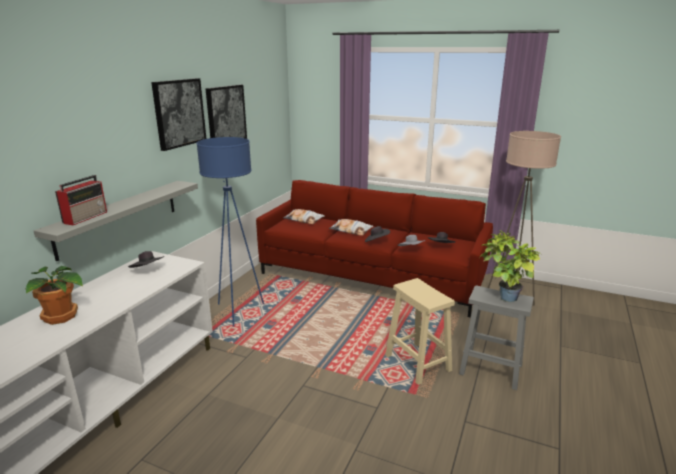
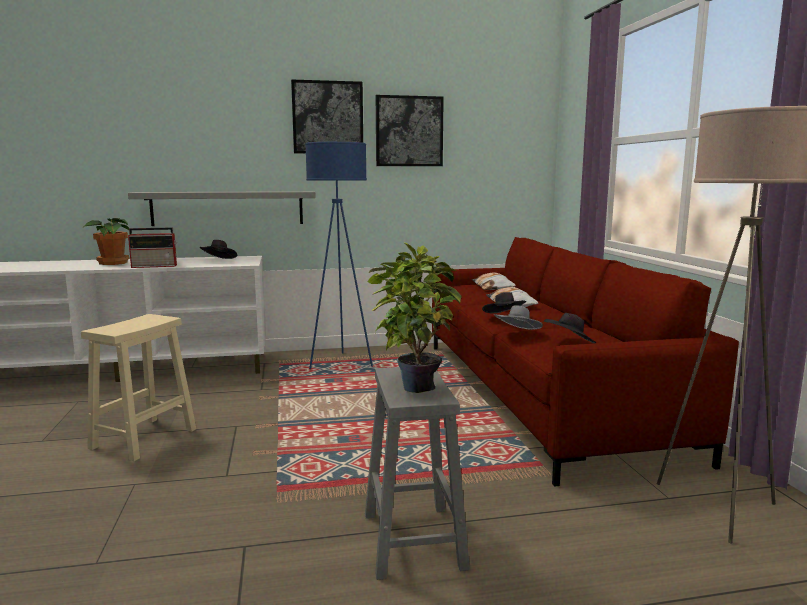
camera: 55 degrees right, 10 degrees down
radio [55,175,107,225] -> radio moved to [128,227,177,268]
beige stool [385,278,455,385] -> beige stool moved to [81,314,196,461]

